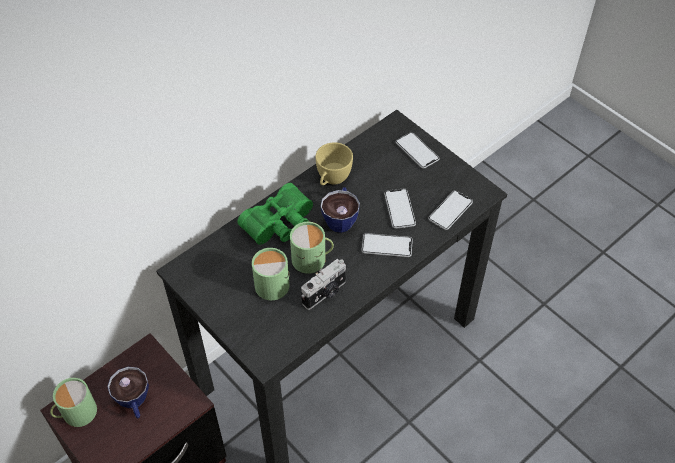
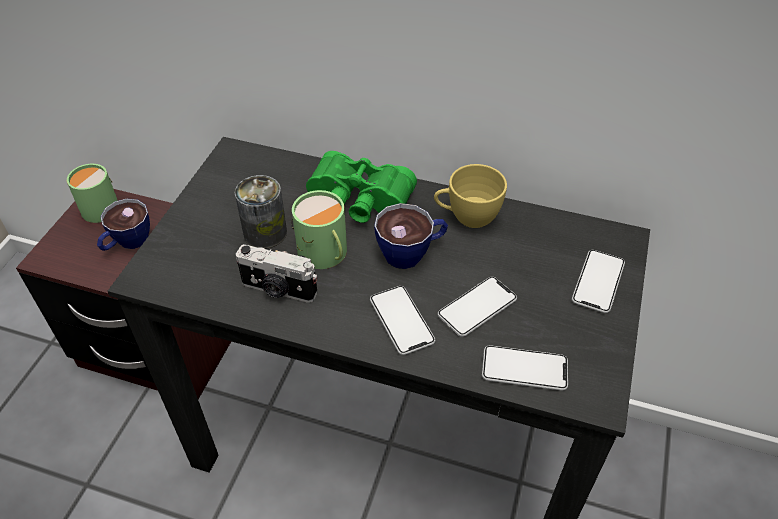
camera: 60 degrees right, 5 degrees down
green mug [252,248,290,300] -> can [235,175,287,249]

